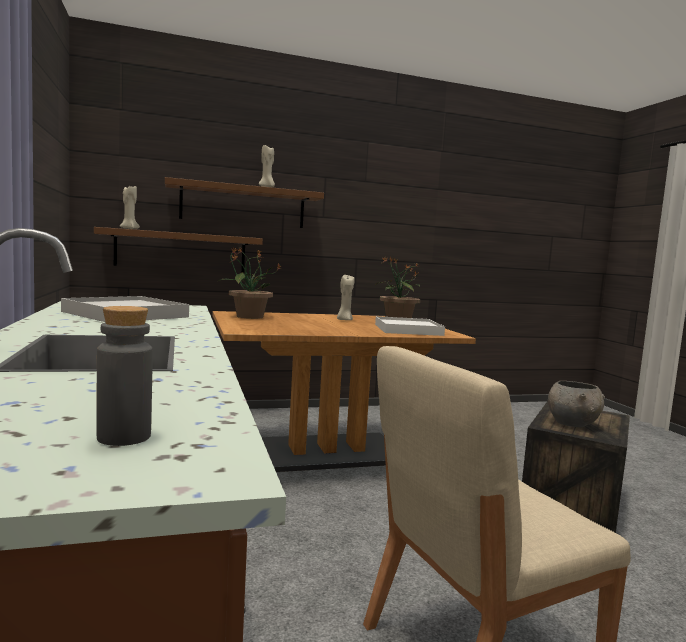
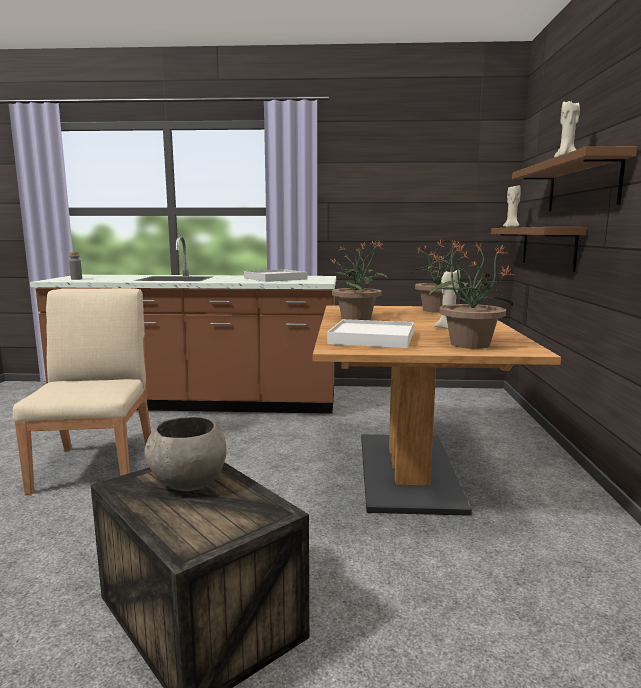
camera: 110 degrees right, 5 degrees up
none -> potted plant [330,240,388,320]

